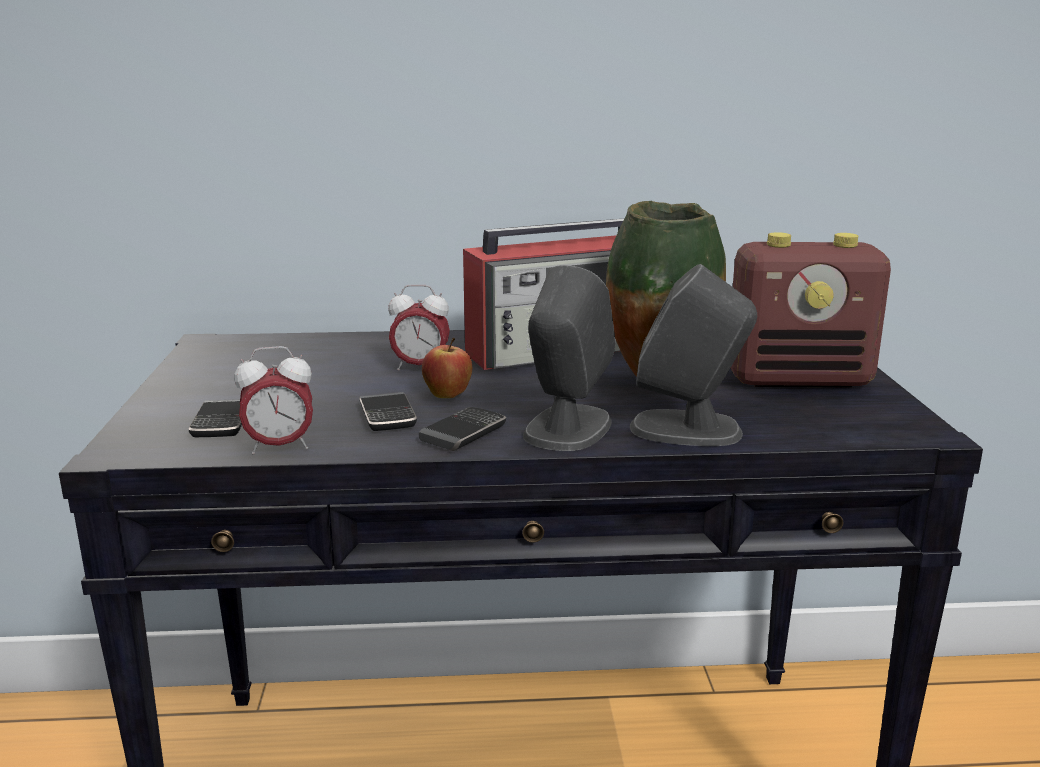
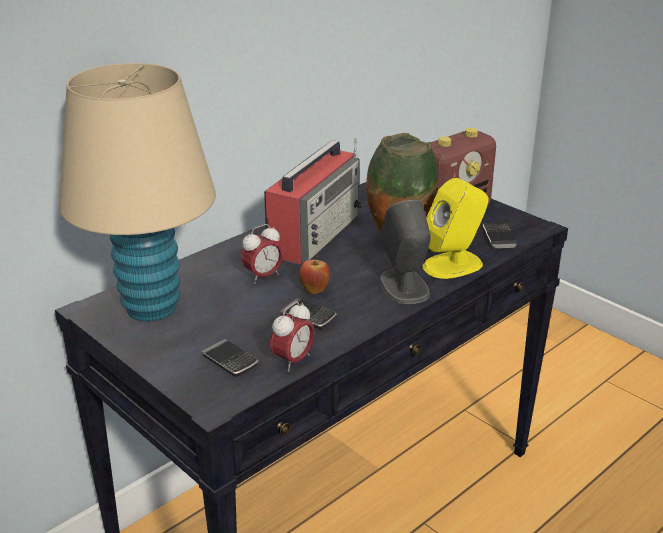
camera: 40 degrees left, 10 degrees up
phone [419,407,506,451] -> phone moved to [483,223,517,248]
grey speaker [630,264,757,446] -> yellow speaker [422,178,489,279]
none -> beige table lamp [59,63,216,321]

